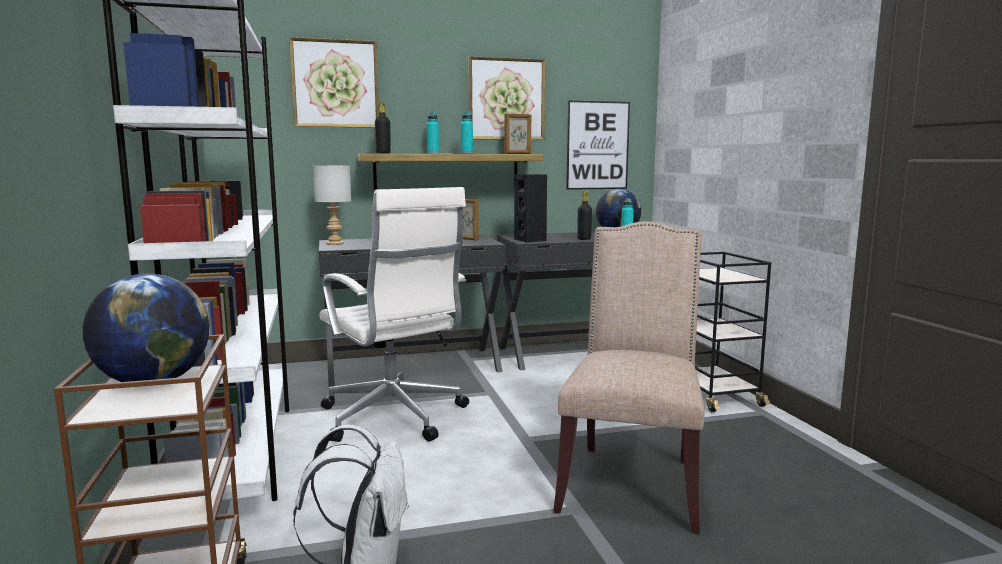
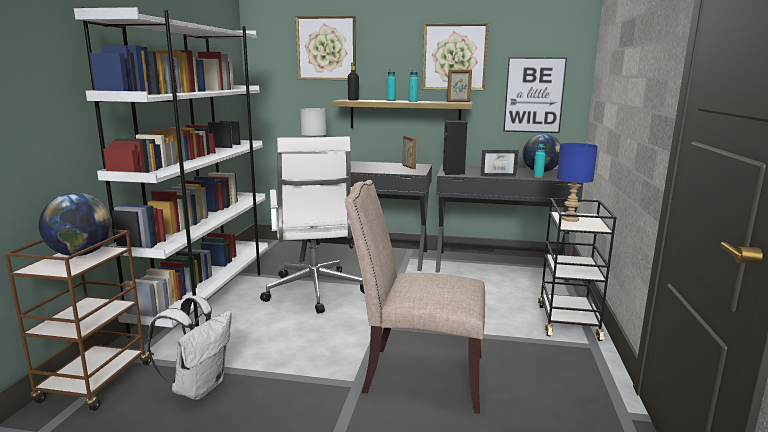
camera: 25 degrees right, 5 degrees up
beige chair [553,221,705,534] -> beige chair turned 120 degrees counterclockwise [345,180,485,413]
black bottle [577,191,592,240] -> picture frame [481,150,519,176]
none -> blue table lamp [557,143,598,222]

